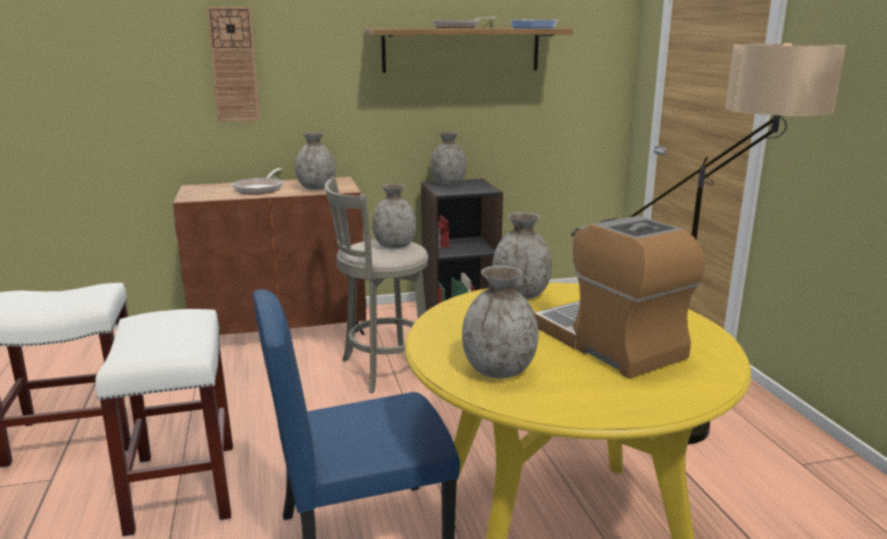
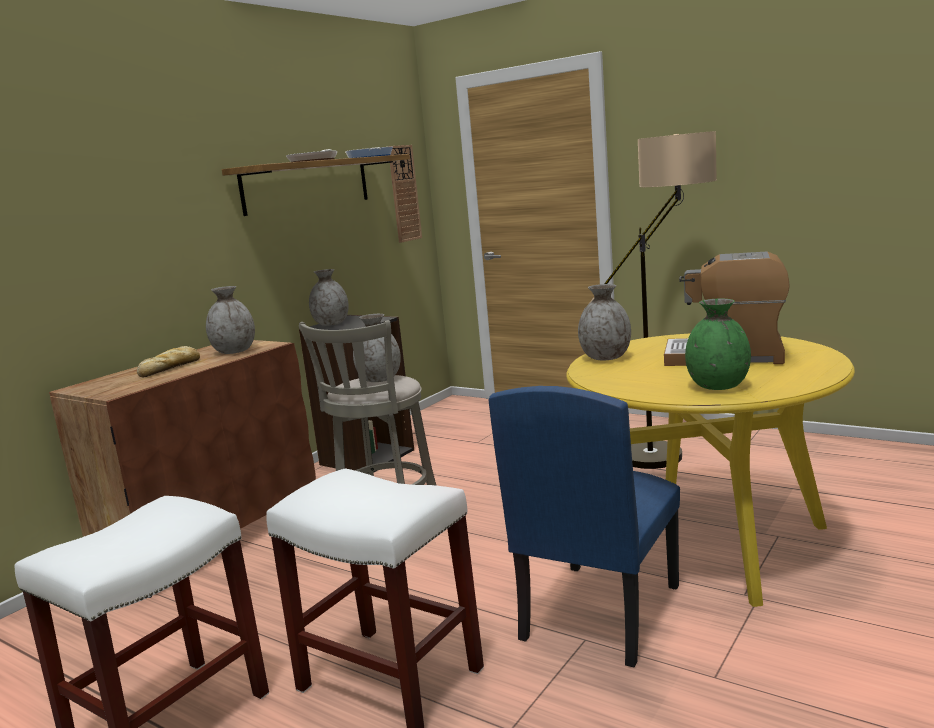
camera: 40 degrees left, 5 degrees down
wall clock [207,6,260,122] -> wall clock moved to [388,145,422,243]
frying pan [232,168,283,195] -> bread [137,346,200,377]
grey vase [462,266,539,378] -> green vase [685,299,751,390]

